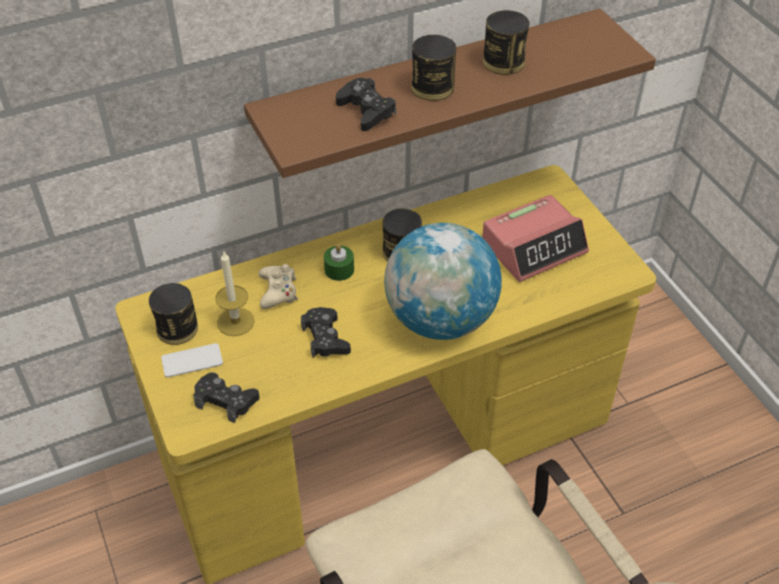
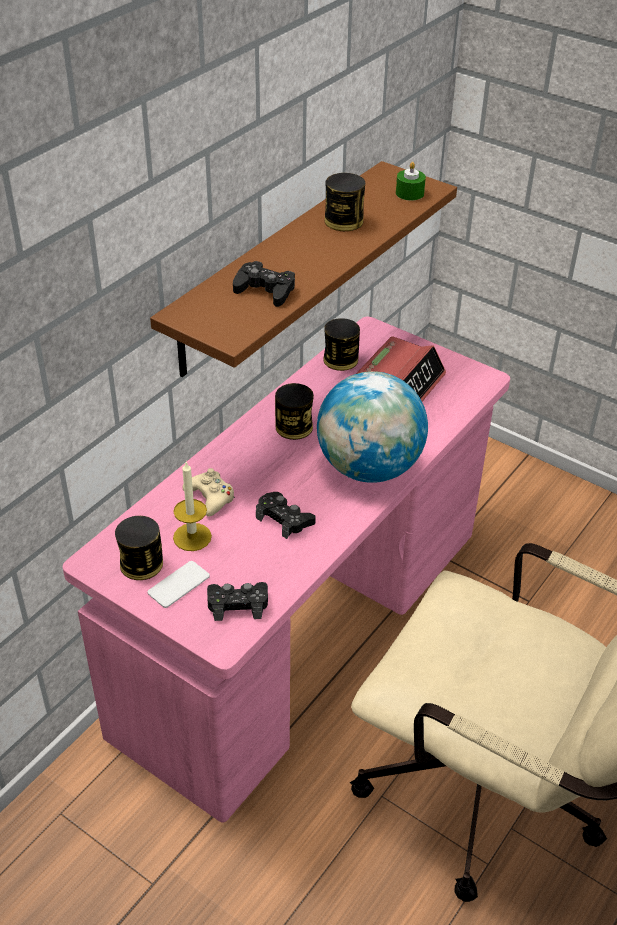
camera: 30 degrees left, 5 degrees down
yellow desk [115,165,656,584] -> pink desk [62,316,510,823]
green candle [324,244,354,281] -> green candle moved to [396,162,426,201]
can [411,35,456,101] -> can moved to [323,318,360,371]

